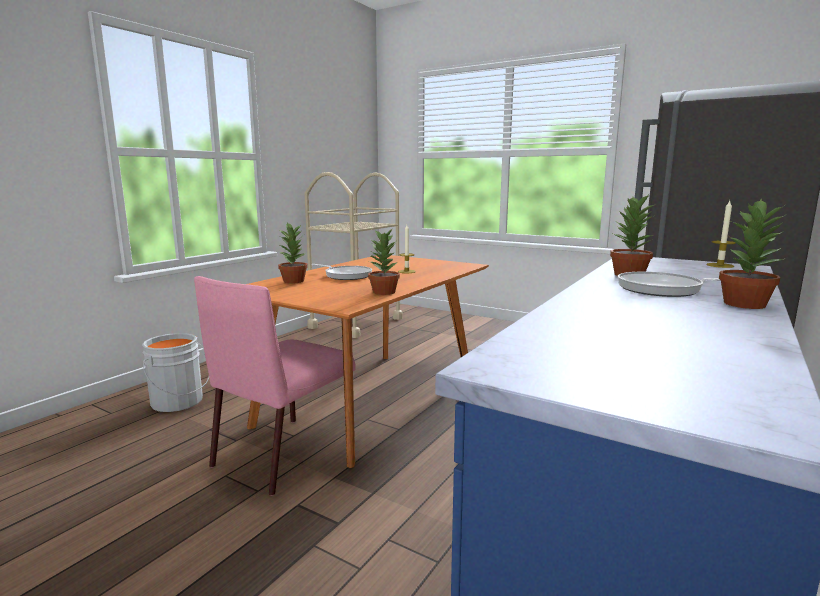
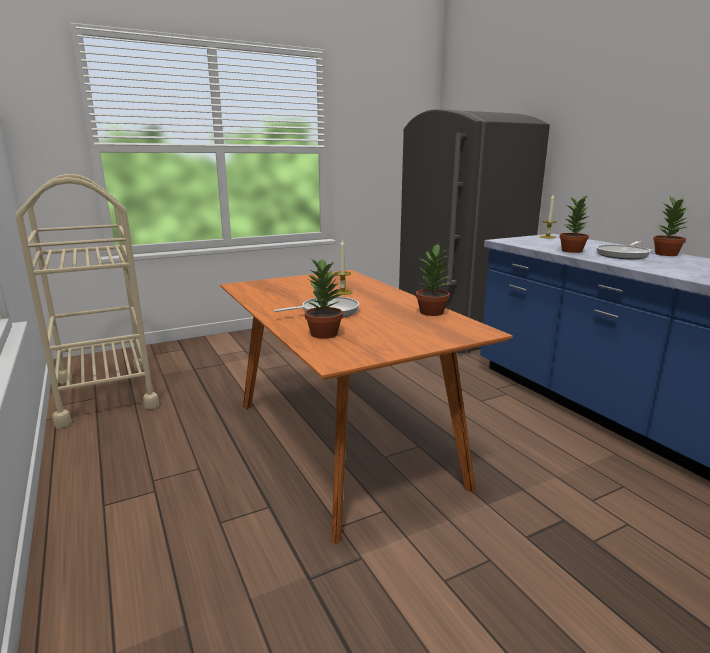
camera: 60 degrees left, 5 degrees up
grey bucket [142,333,209,412] -> none
pink chair [194,276,356,496] -> none

